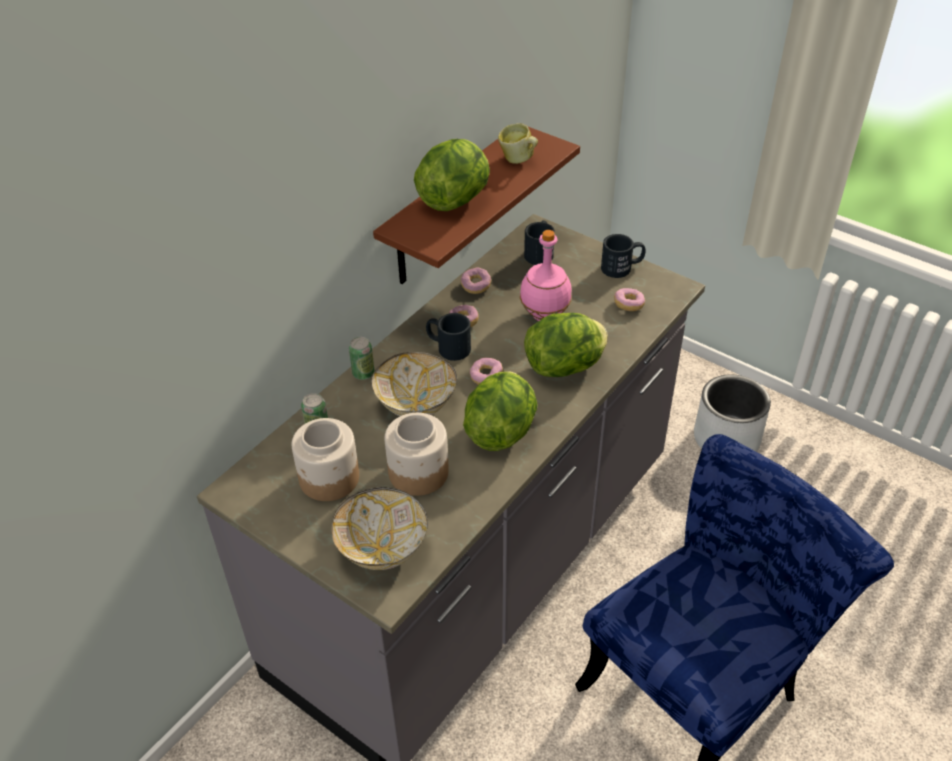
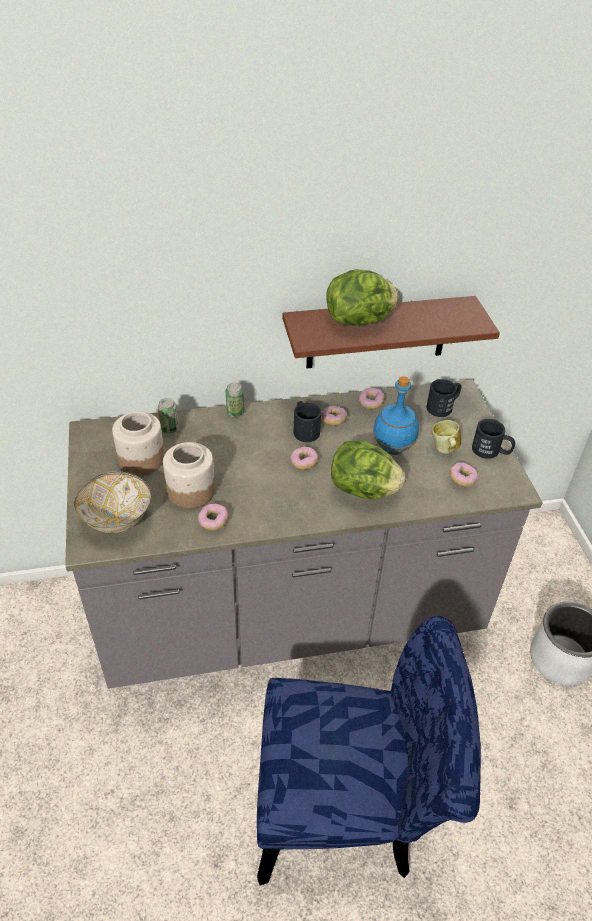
camera: 40 degrees right, 0 degrees up
bowl [372,352,457,416] -> none
lettuce [463,371,538,451] -> none
mug [498,123,538,164] -> mug moved to [432,420,461,454]
pink bottle [520,230,572,321] -> blue bottle [373,376,419,455]
none -> donut [198,503,228,530]

